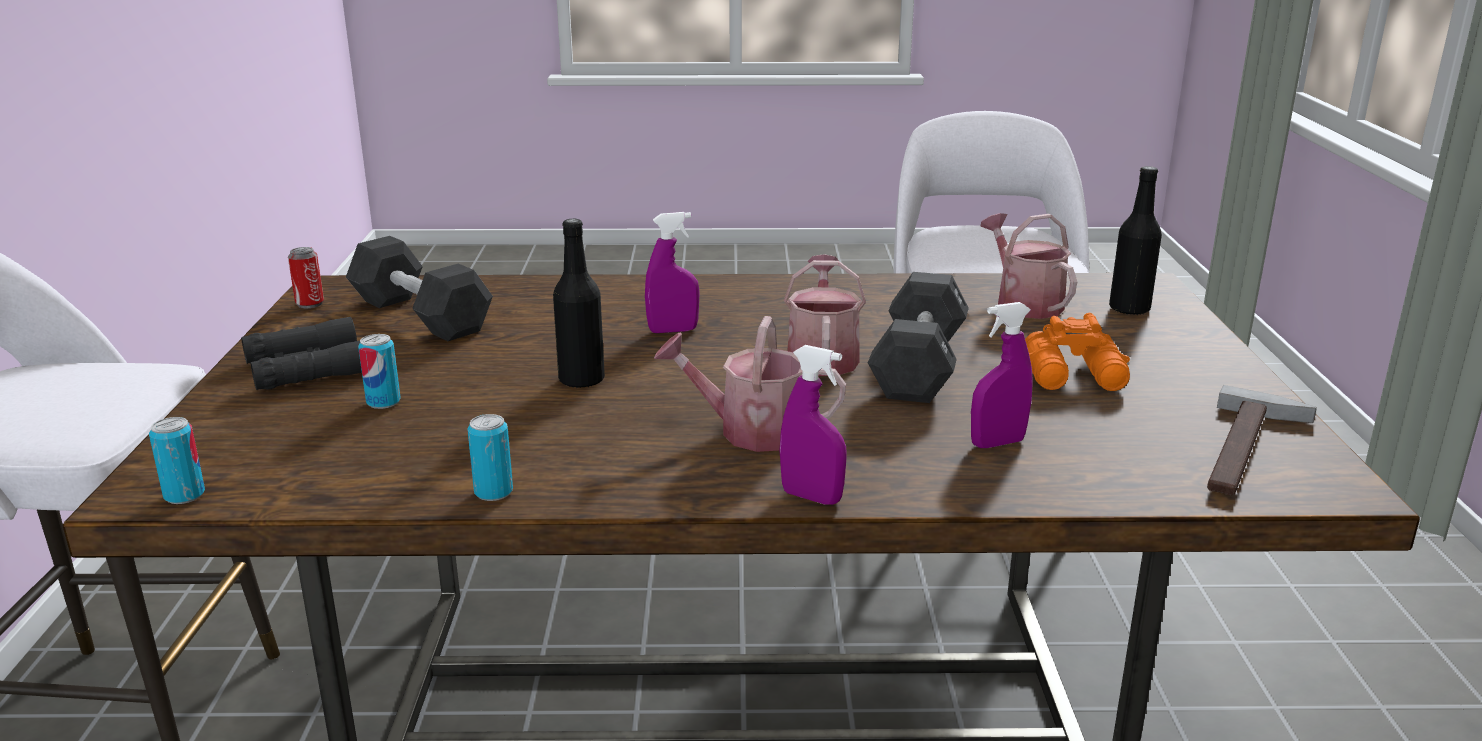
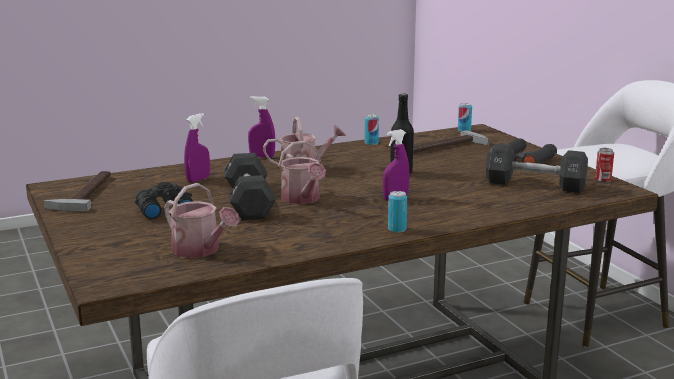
camera: 155 degrees right, 5 degrees down
can [358,334,401,409] -> can moved to [388,191,407,233]
orange binoculars [1025,313,1130,391] -> black binoculars [135,182,193,219]
black bottle [1109,166,1162,316] -> none
none -> hammer [413,130,489,153]

